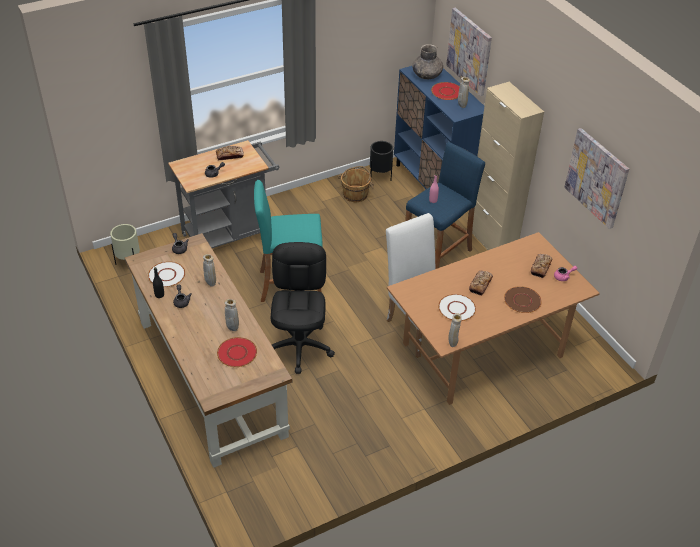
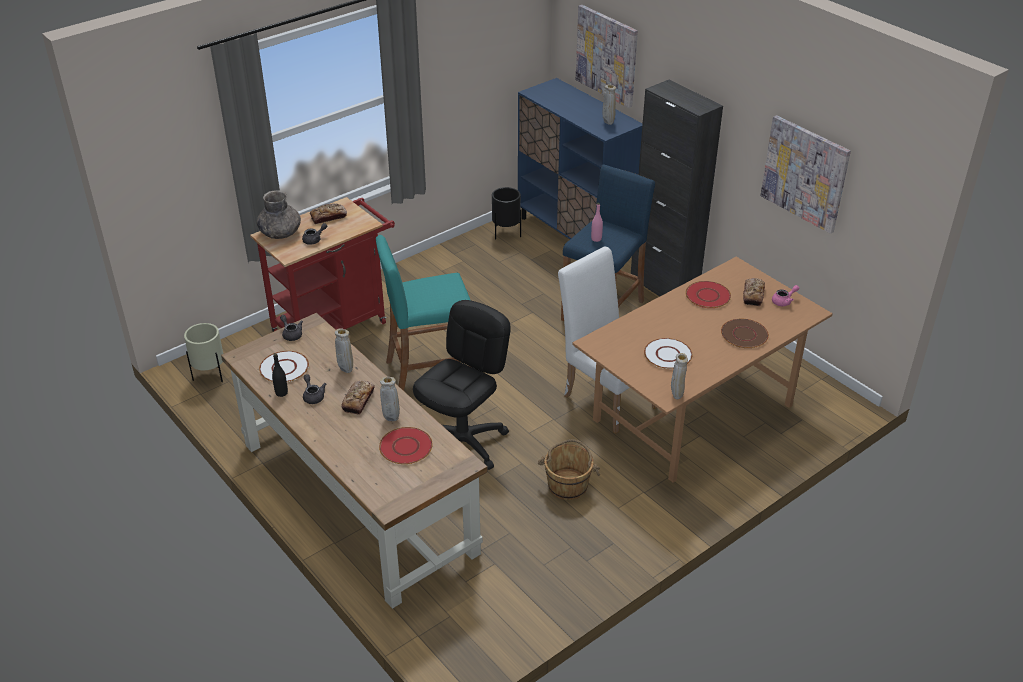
camera: 10 degrees left, 5 degrees down
grey cart [168,140,279,248] -> red cart [250,197,395,332]
black office chair [271,242,335,374] -> black office chair turned 45 degrees clockwise [413,300,511,470]
brown bucket [338,166,374,202] -> brown bucket moved to [538,439,600,500]
grey vase [412,44,443,79] -> grey vase moved to [257,190,301,239]
red plate [431,82,460,100] -> red plate moved to [685,281,731,308]
bread [469,271,493,296] -> bread moved to [341,381,375,415]
beige cabinet [472,82,544,250] -> black cabinet [631,80,723,296]

